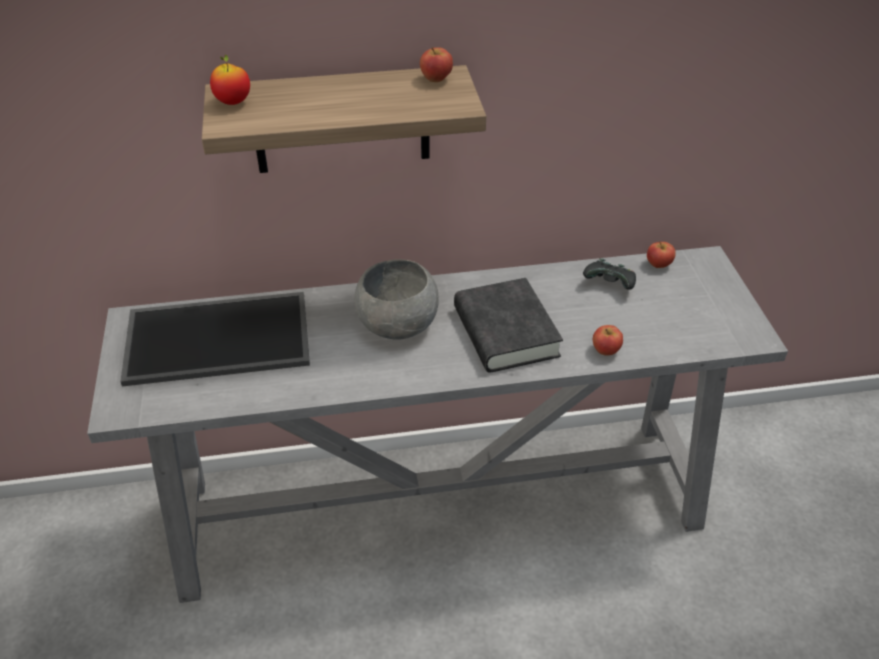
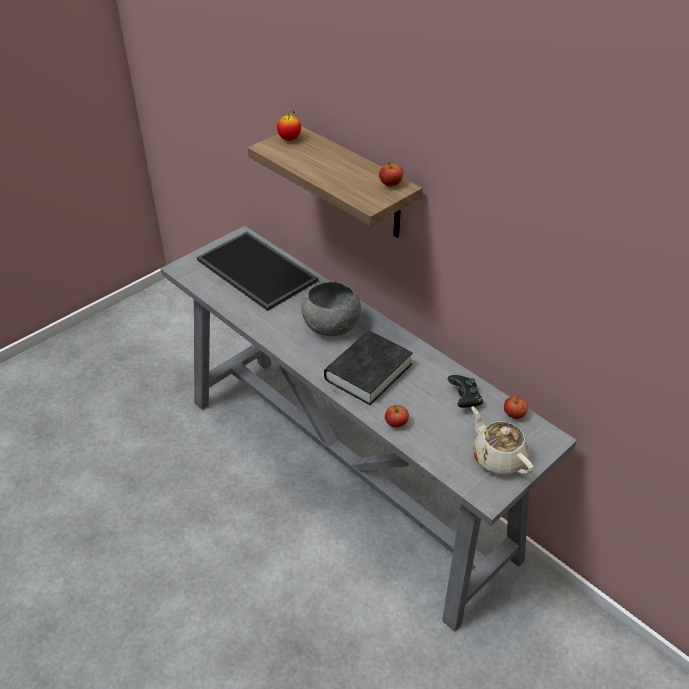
camera: 55 degrees right, 0 degrees up
none -> beige teapot [471,407,534,475]

